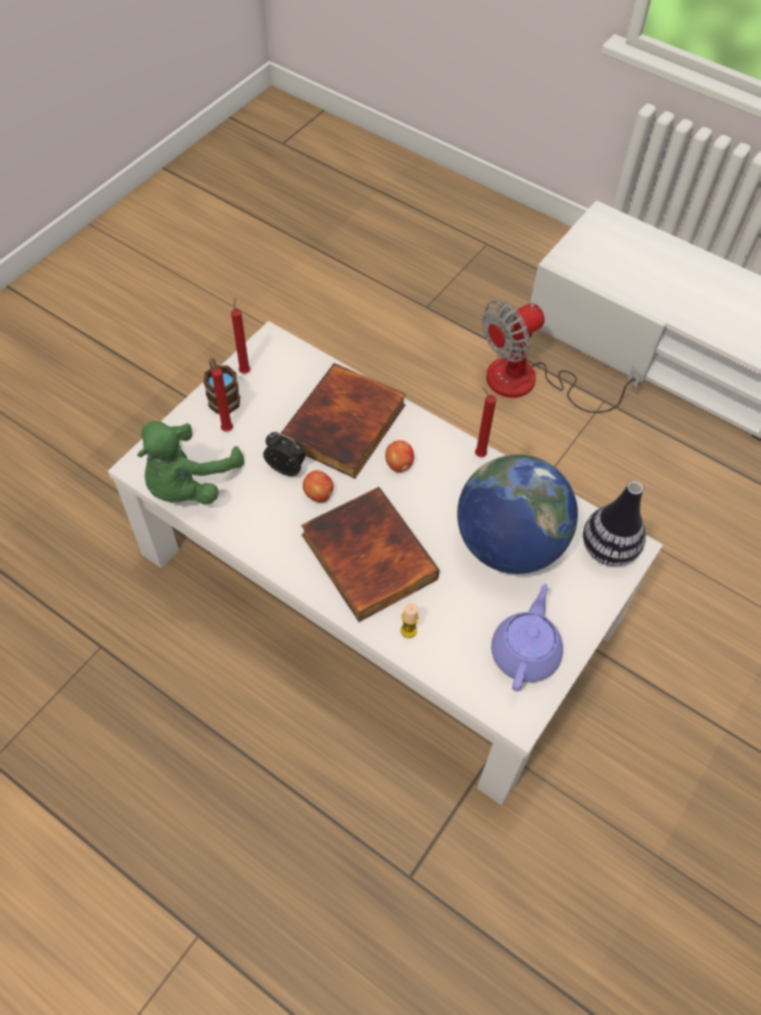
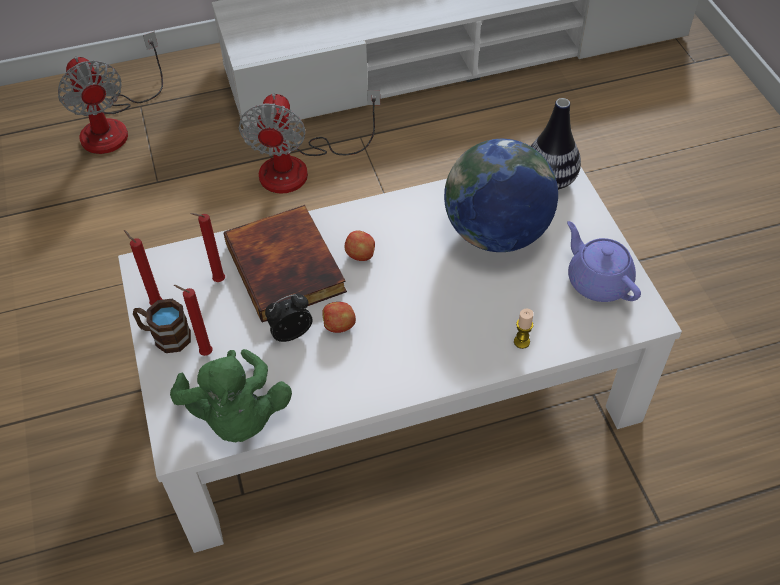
camera: 50 degrees left, 5 degrees down
book [301,487,439,622] -> none
red candle [475,387,496,457] -> red candle moved to [190,213,225,282]
none -> fan [58,31,163,154]

